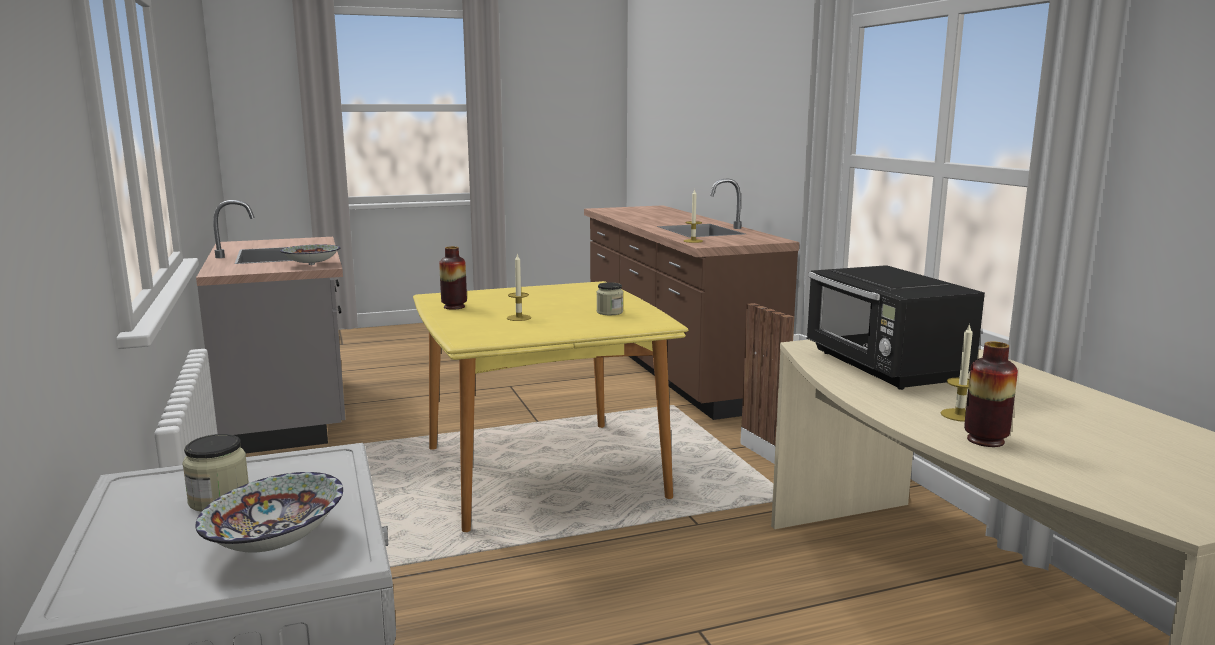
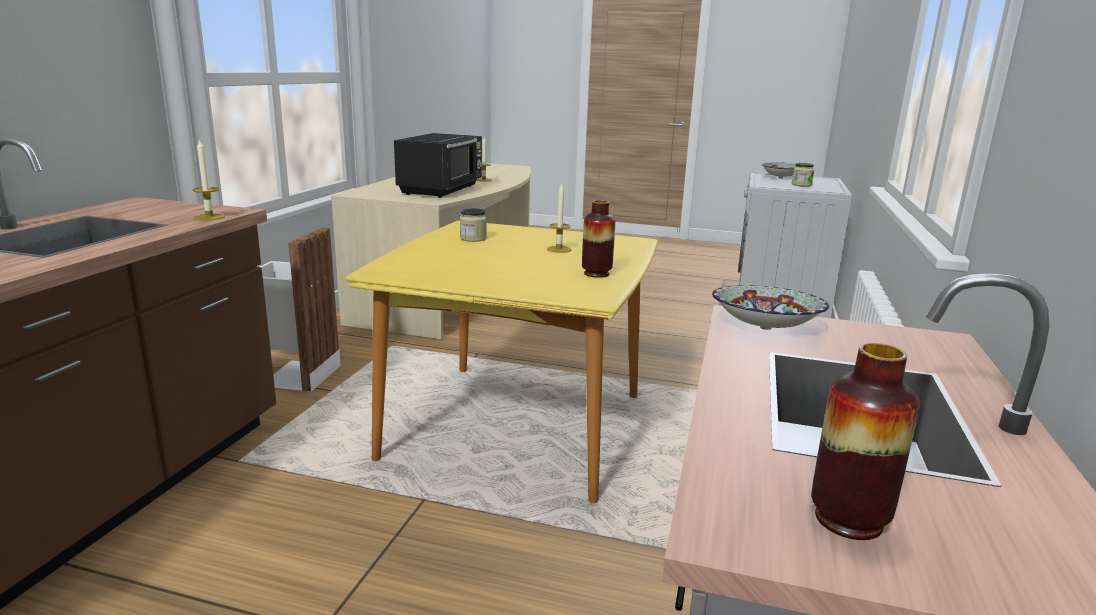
camera: 145 degrees left, 5 degrees up
vase [964,342,1018,447] -> vase moved to [811,343,920,540]

